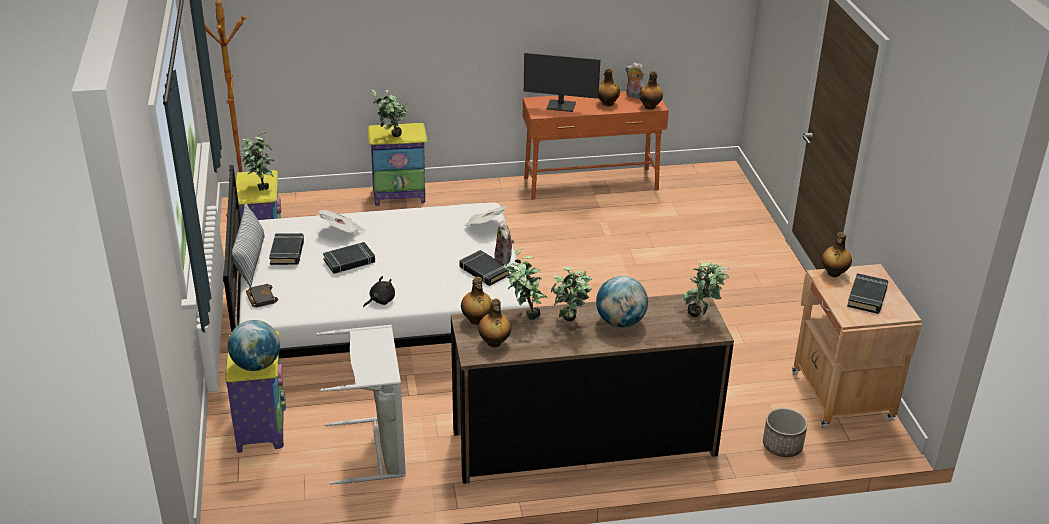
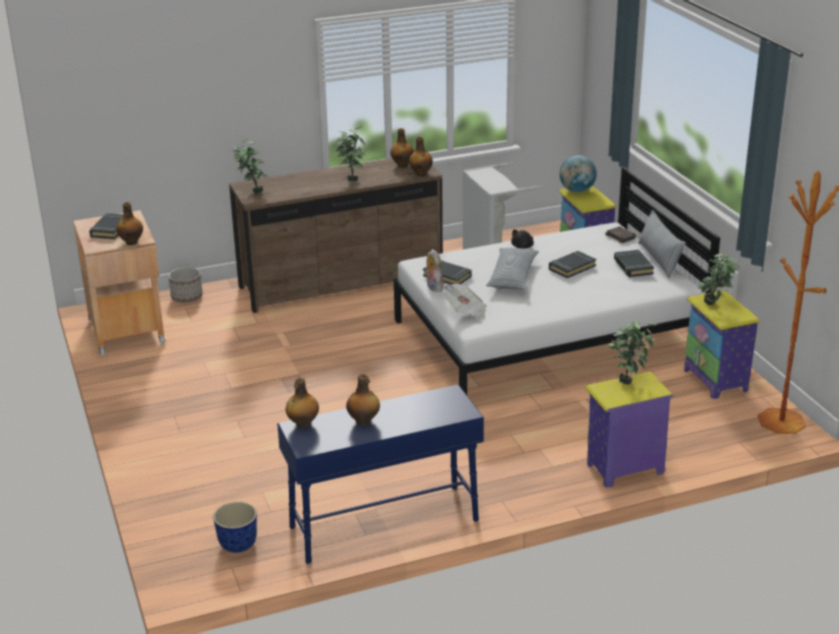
camera: 170 degrees right, 5 degrees down
newspaper [317,210,366,233] -> none
potted plant [504,246,547,320] -> none
orange console table [523,91,669,200] -> blue console table [277,384,484,564]
monitor [524,53,600,112] -> none
globe [596,276,648,328] -> none
plush toy [625,62,644,99] -> none
none -> planter [213,502,257,553]
none -> pillow [486,248,539,290]

